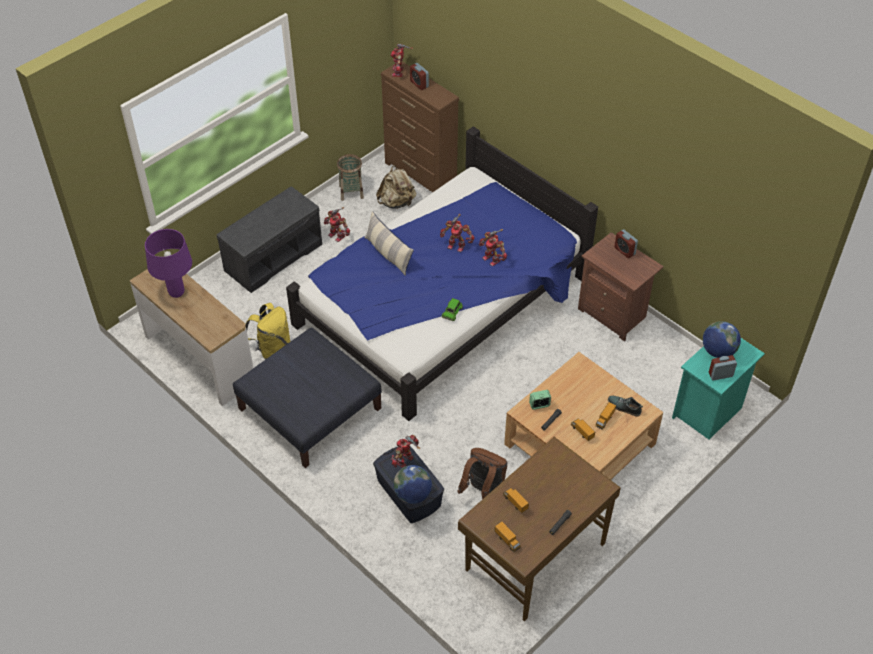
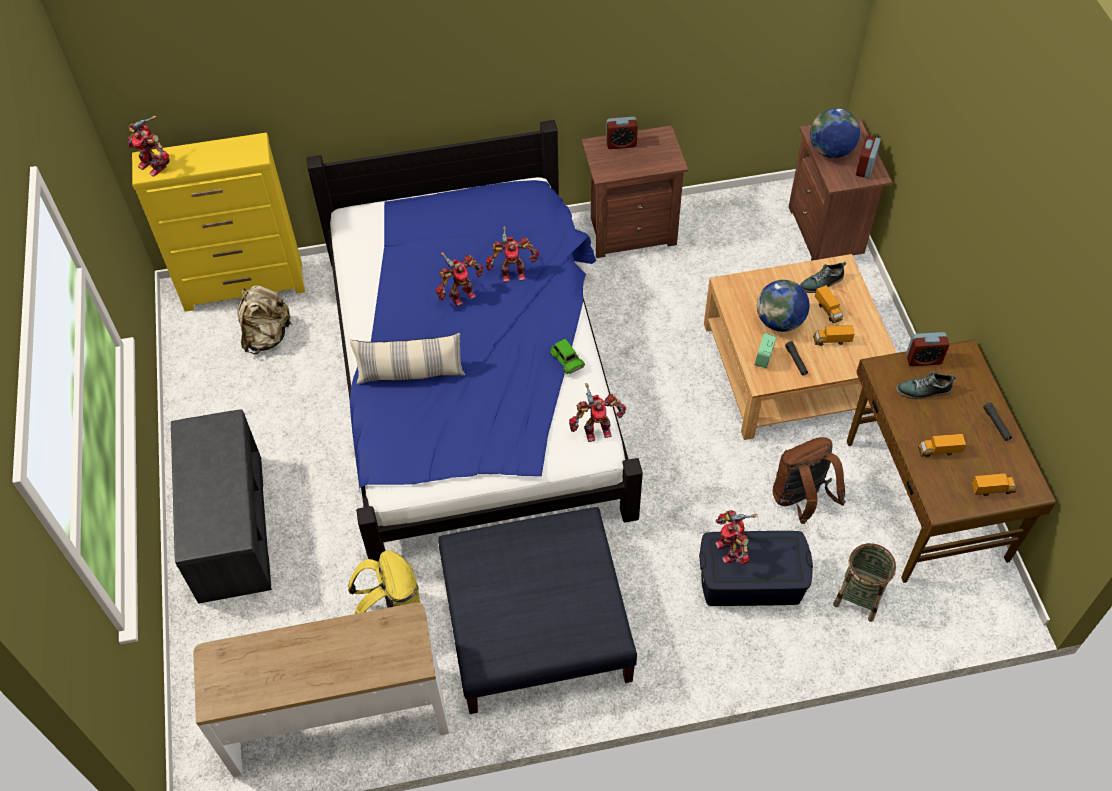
camera: 55 degrees left, 5 degrees up
purple table lamp [145,229,192,298] -> none
toy robot [324,207,350,242] -> toy robot moved to [569,383,626,442]
basket [337,154,364,201] -> basket moved to [833,543,896,622]
brown dresser [381,61,459,192] -> yellow dresser [132,133,305,312]
globe [393,465,432,504] -> globe moved to [757,280,810,332]
alarm clock [410,63,429,90] -> alarm clock moved to [906,332,949,366]
turquoise nightstand [672,338,765,440] -> brown nightstand [789,118,893,261]
none -> shoe [896,371,956,399]

